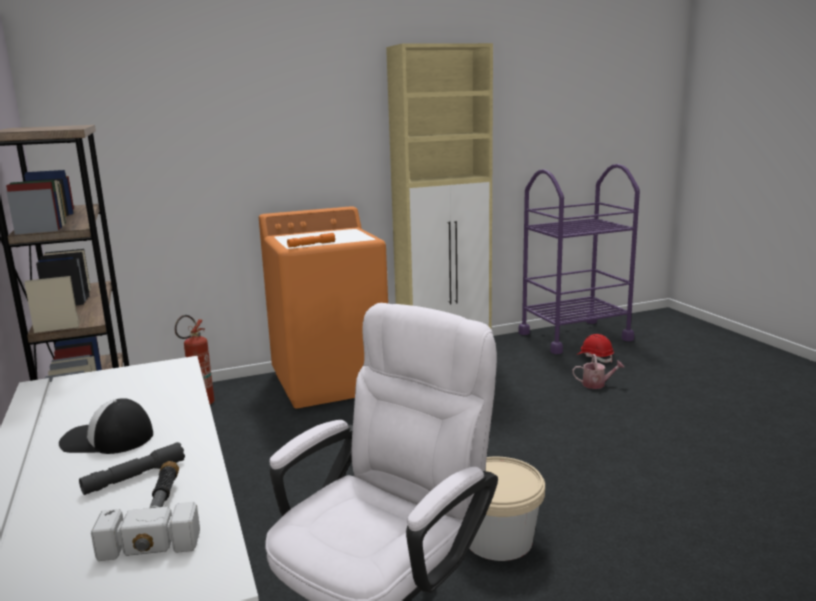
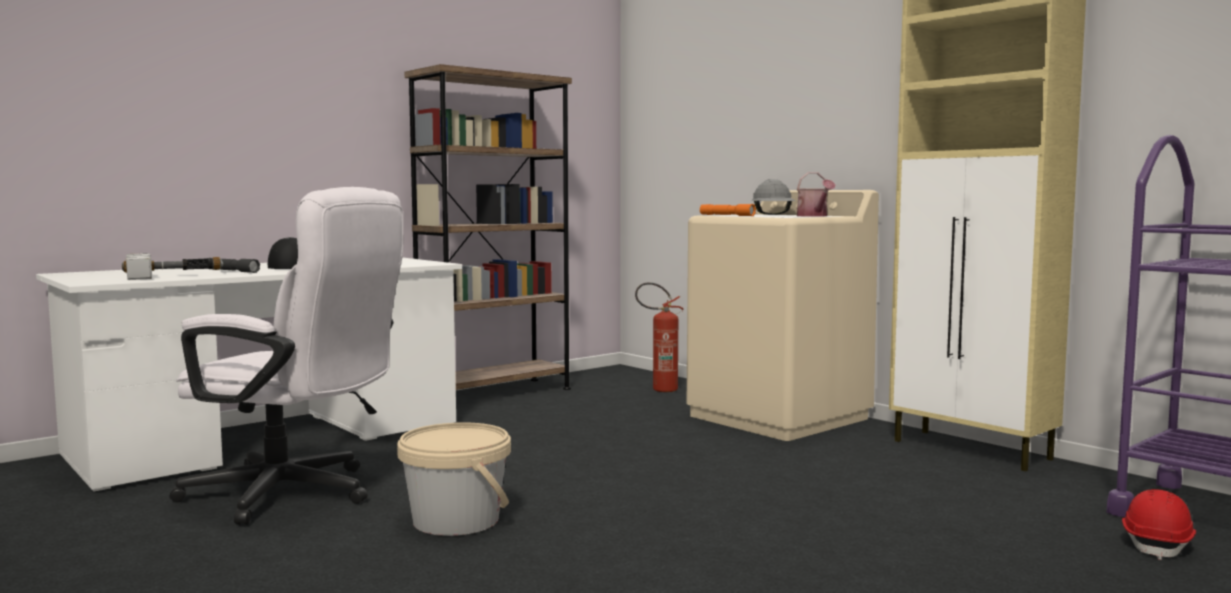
camera: 70 degrees right, 10 degrees down
orange washing machine [259,206,388,409] -> beige washing machine [687,190,879,441]
watering can [573,354,624,389] -> watering can moved to [797,172,836,217]
none -> grey hard hat [751,179,796,215]

